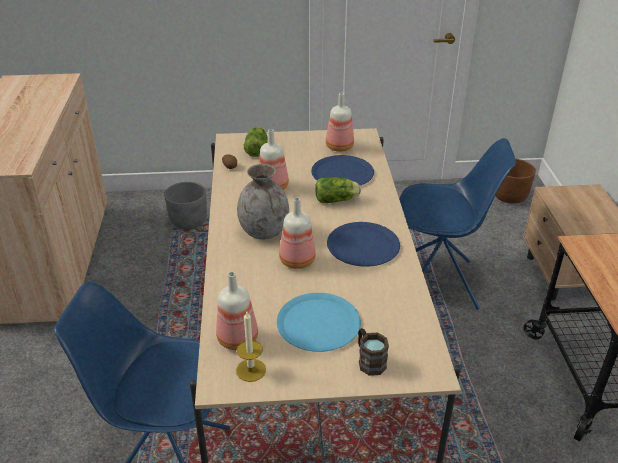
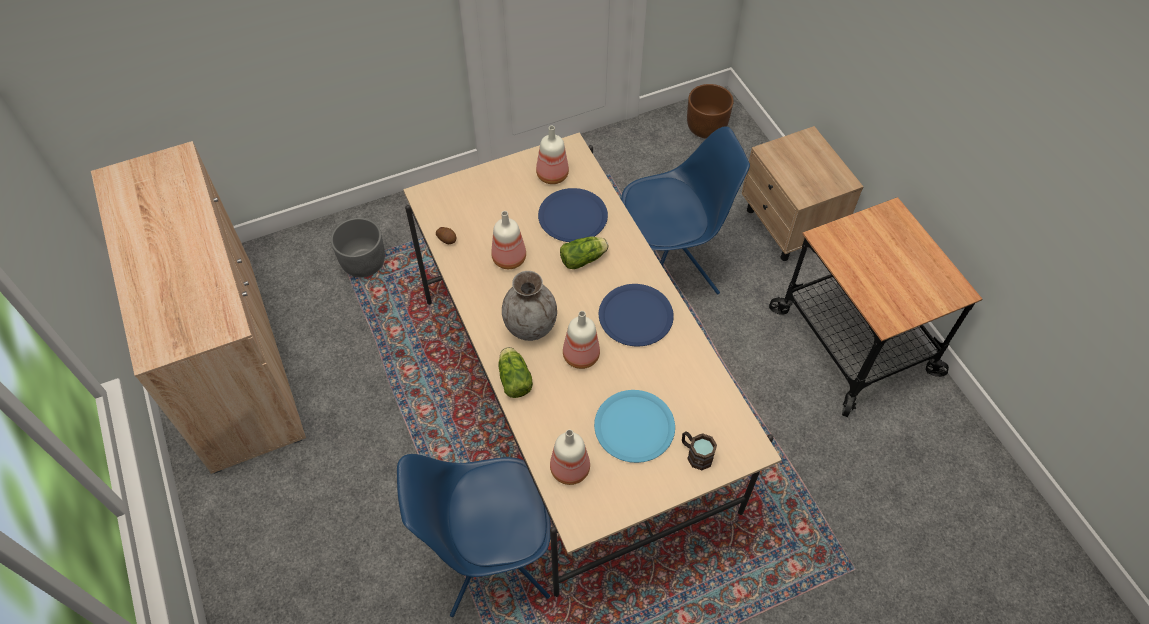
camera: 20 degrees left, 20 degrees up
candle [236,312,266,382] -> none
lettuce [244,127,268,157] -> lettuce moved to [498,347,533,398]

